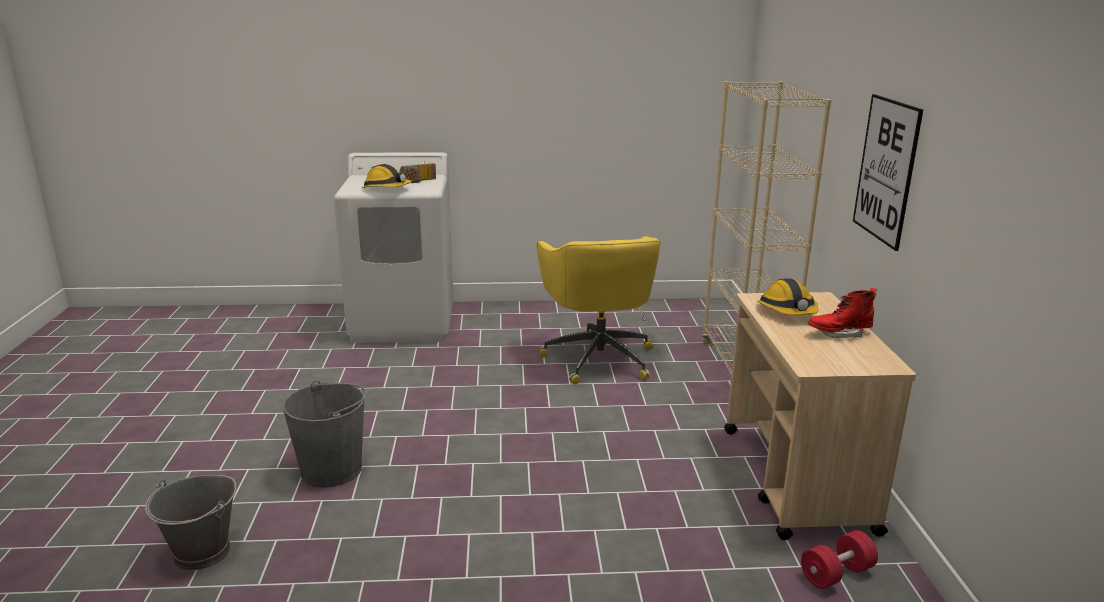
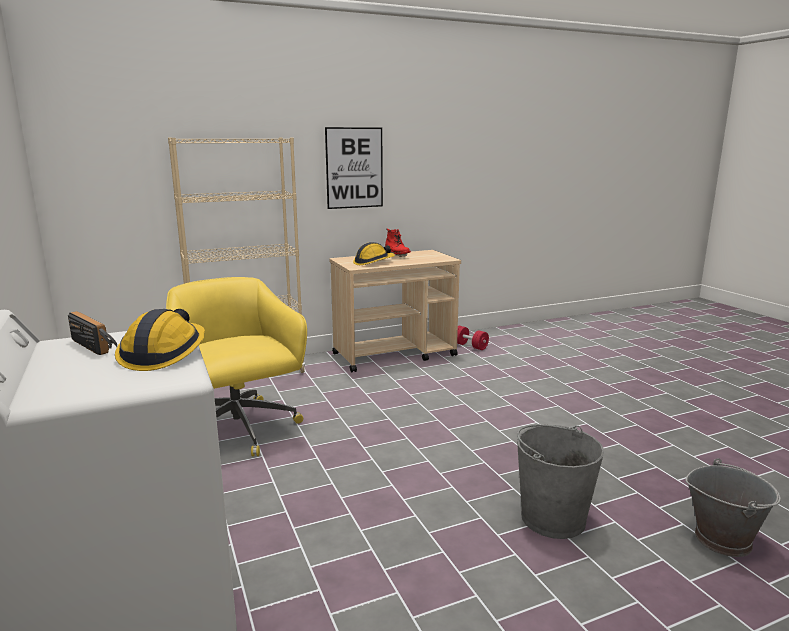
camera: 110 degrees left, 5 degrees down
yellow office chair [537,236,660,384] -> yellow office chair turned 90 degrees counterclockwise [166,277,307,456]

